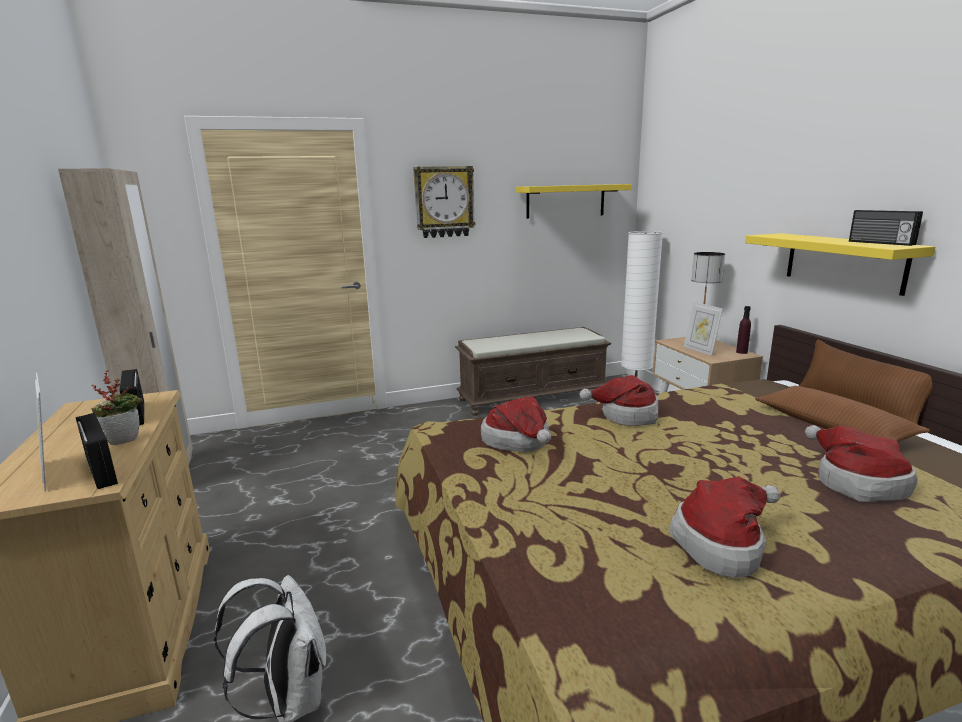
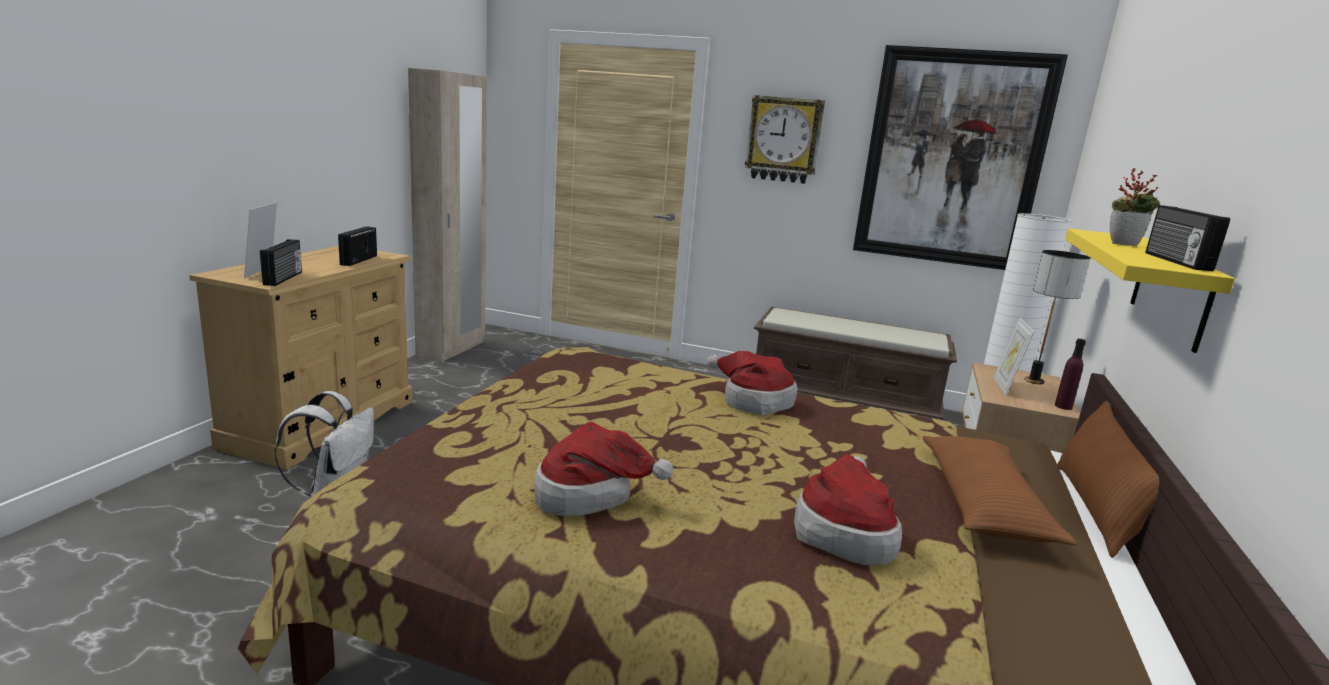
camera: 35 degrees right, 0 degrees up
potted plant [91,370,142,445] -> potted plant moved to [1110,168,1160,246]
hat [481,396,551,452] -> none
yellow shelf [516,184,632,219] -> picture [853,45,1068,270]

